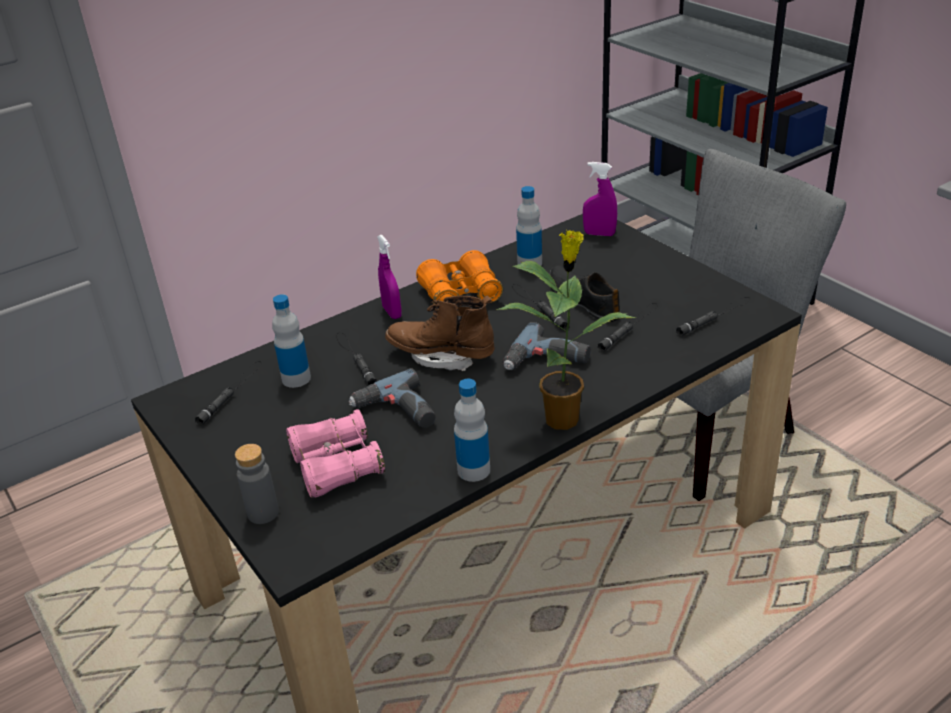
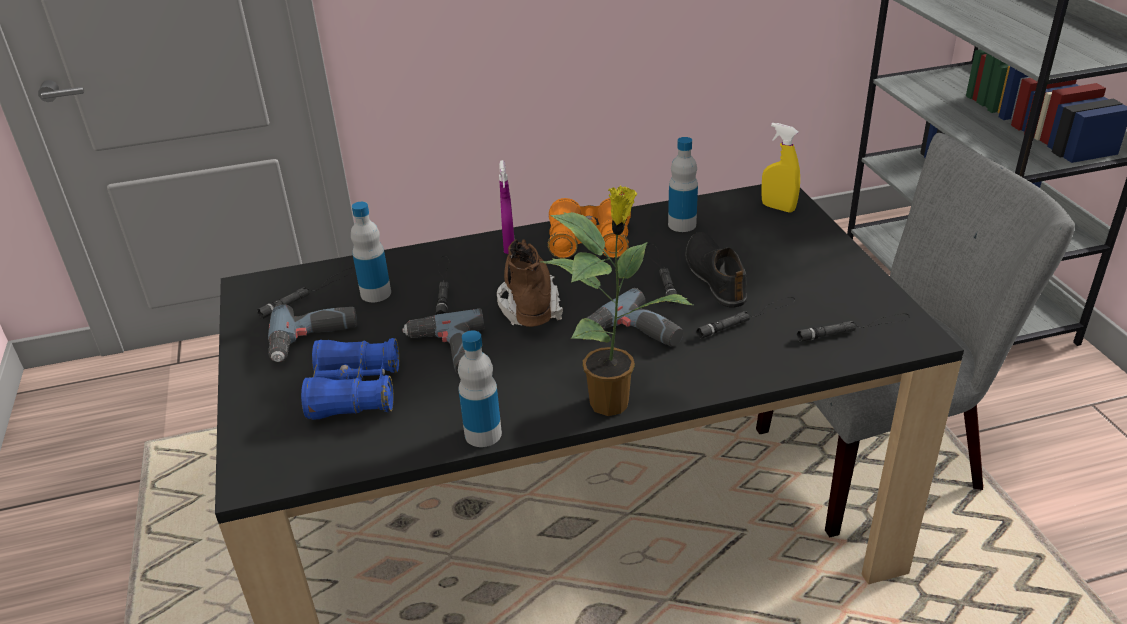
camera: 20 degrees right, 0 degrees up
grey bottle [235,444,279,524] -> none
pink binoculars [286,409,385,498] -> blue binoculars [301,338,399,420]
brown boot [385,295,495,371] -> brown boot turned 45 degrees clockwise [497,239,563,327]
purple spray bottle [583,162,617,236] -> yellow spray bottle [761,123,800,213]
none -> power drill [268,304,357,362]

